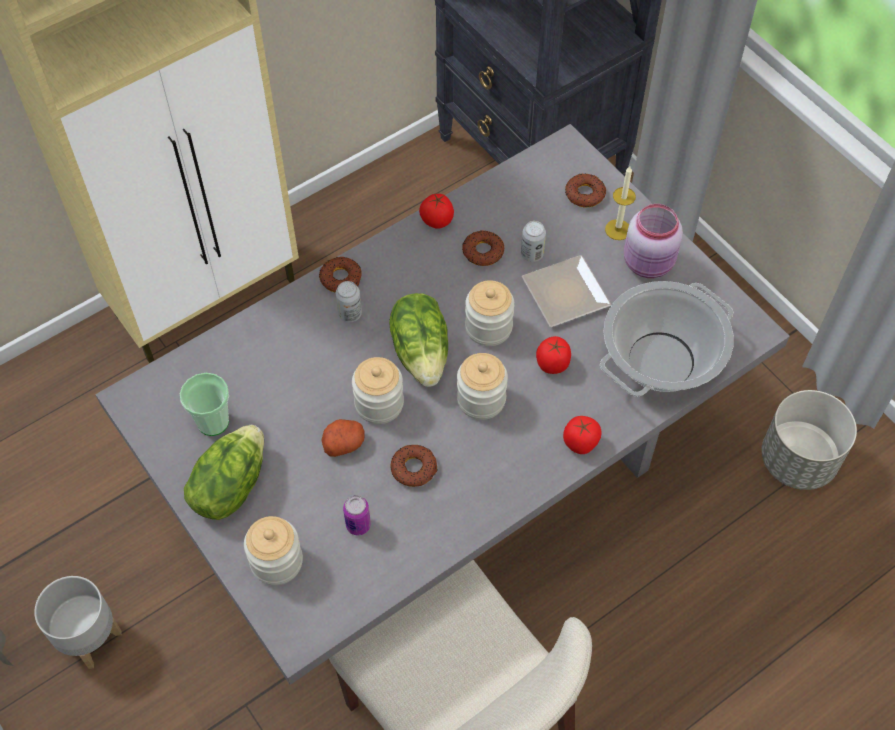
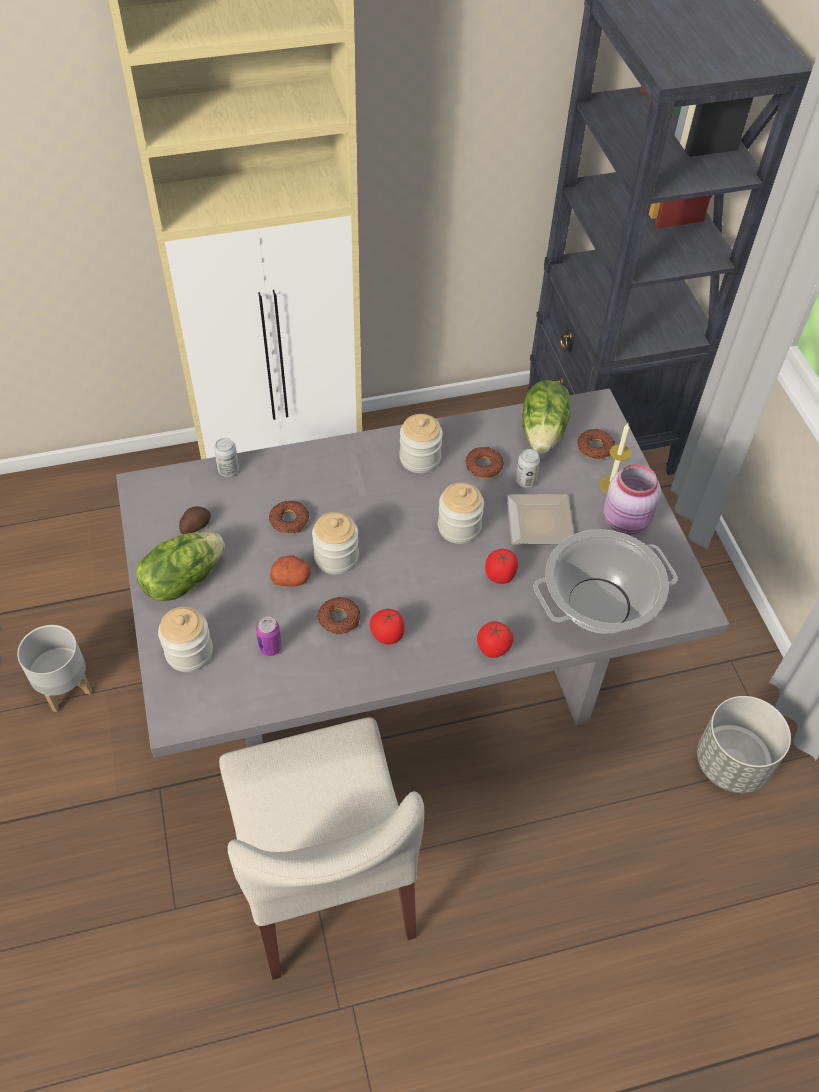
camera: 20 degrees right, 5 degrees down
cup [180,373,229,436] -> potato [179,506,211,534]
donut [319,257,362,293] -> donut moved to [269,501,309,534]
can [336,281,362,322] -> can moved to [214,438,239,477]
lettuce [389,293,448,387] -> lettuce moved to [522,380,570,454]
tomato [419,194,454,229] -> tomato moved to [370,609,405,644]
jar [457,353,508,420] -> jar moved to [399,414,443,473]

